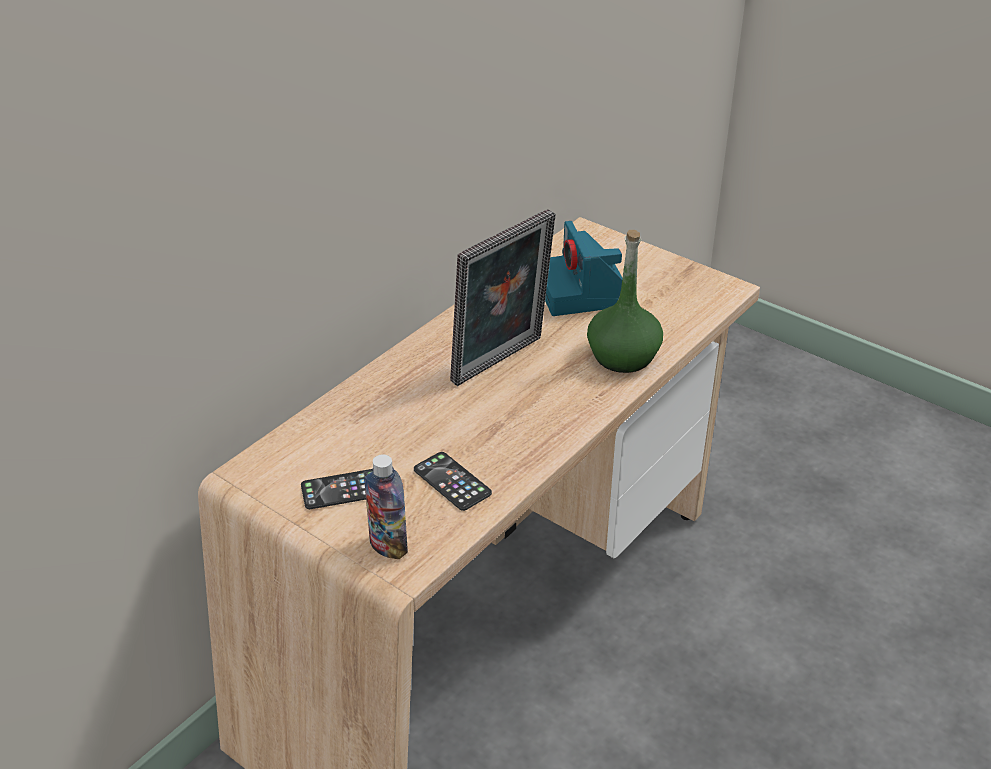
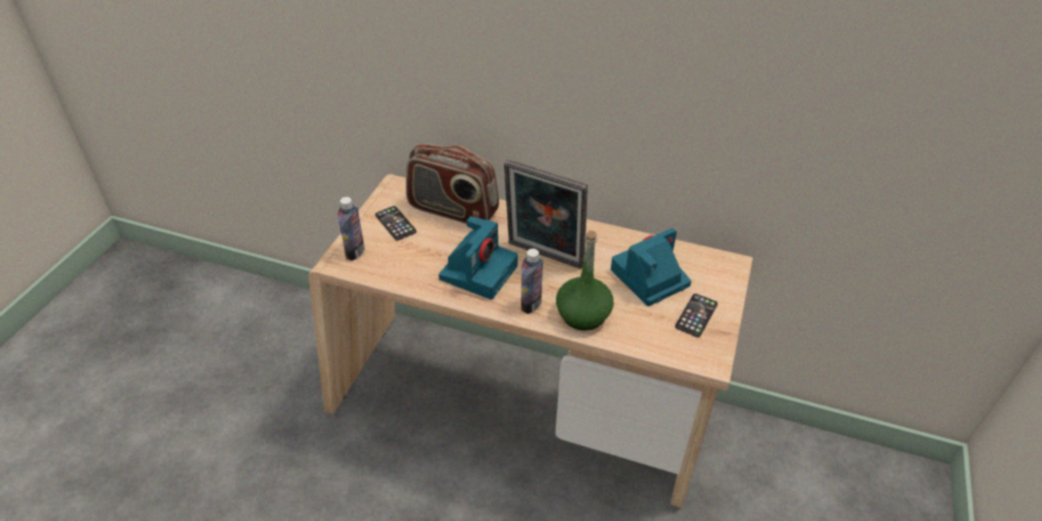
camera: 70 degrees right, 5 degrees up
phone [414,452,492,511] -> phone moved to [675,294,718,337]
none -> radio [406,144,499,224]
none -> camera [439,216,518,300]
none -> bottle [521,248,543,314]

